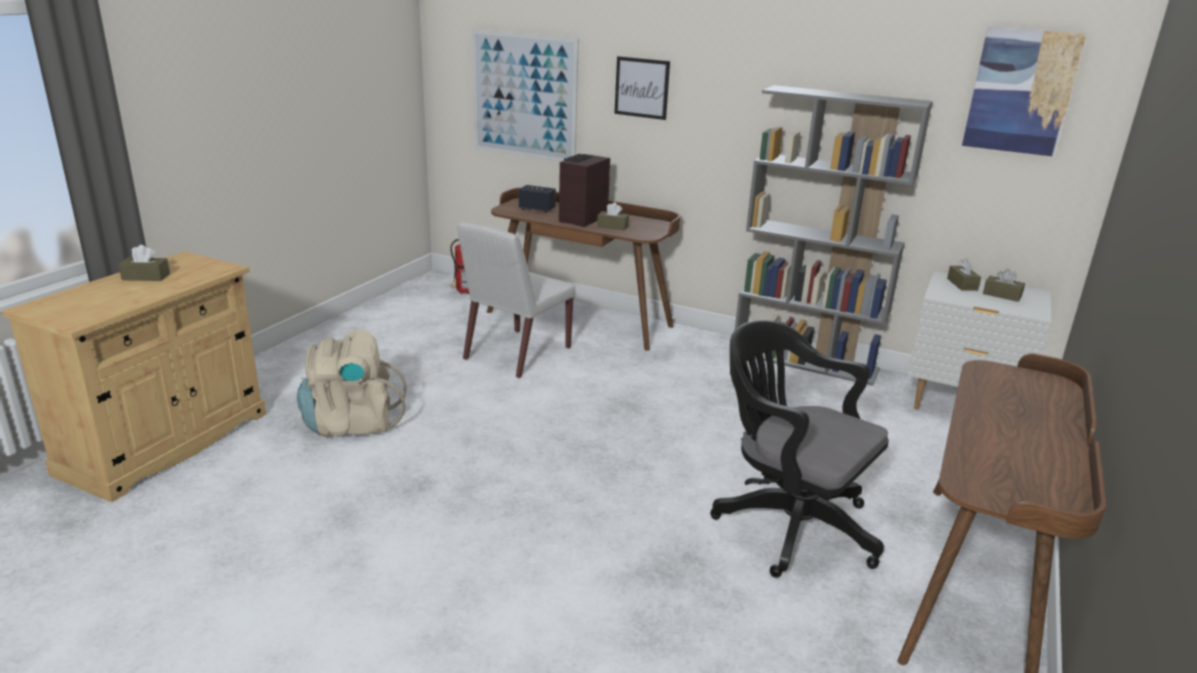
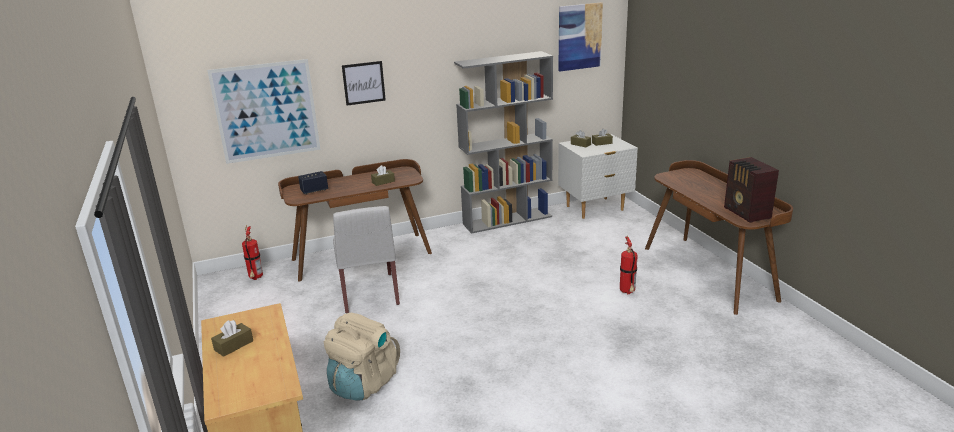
camera: 45 degrees left, 0 degrees up
radio [559,154,610,227] -> radio moved to [724,157,779,223]
black office chair [710,320,889,578] -> fire extinguisher [620,236,638,294]

